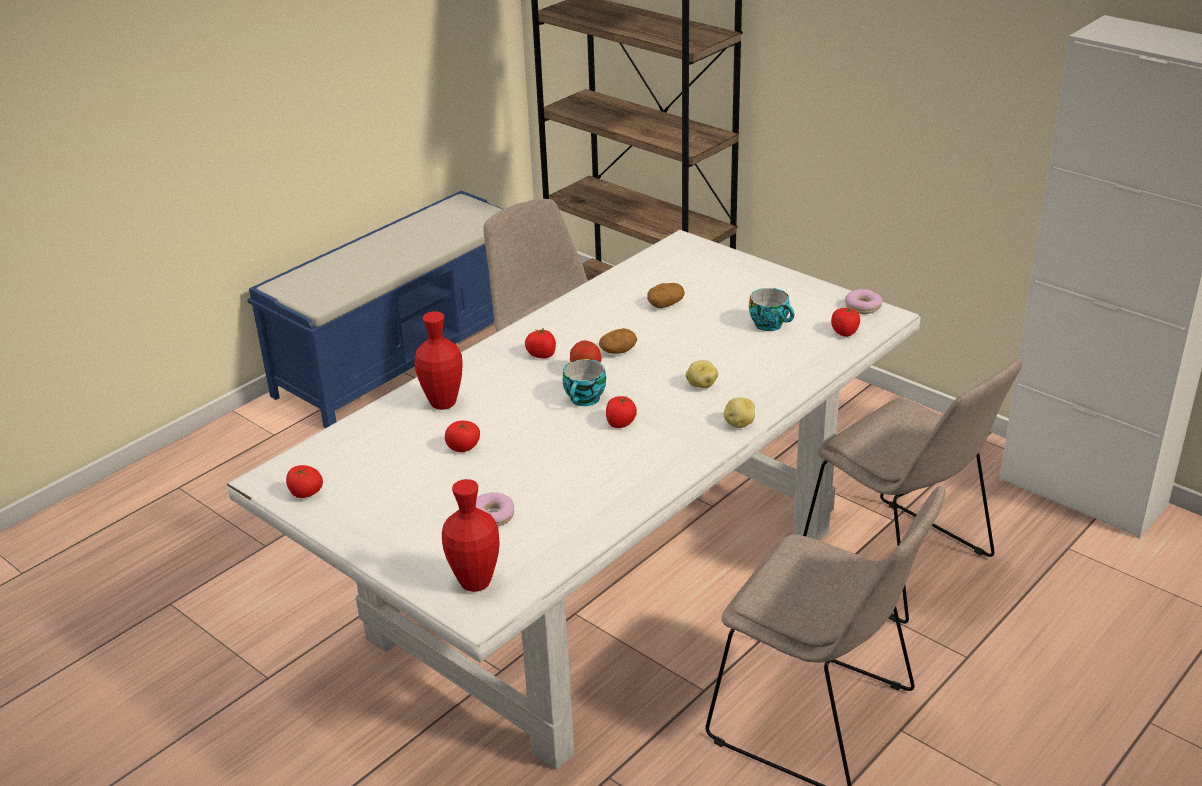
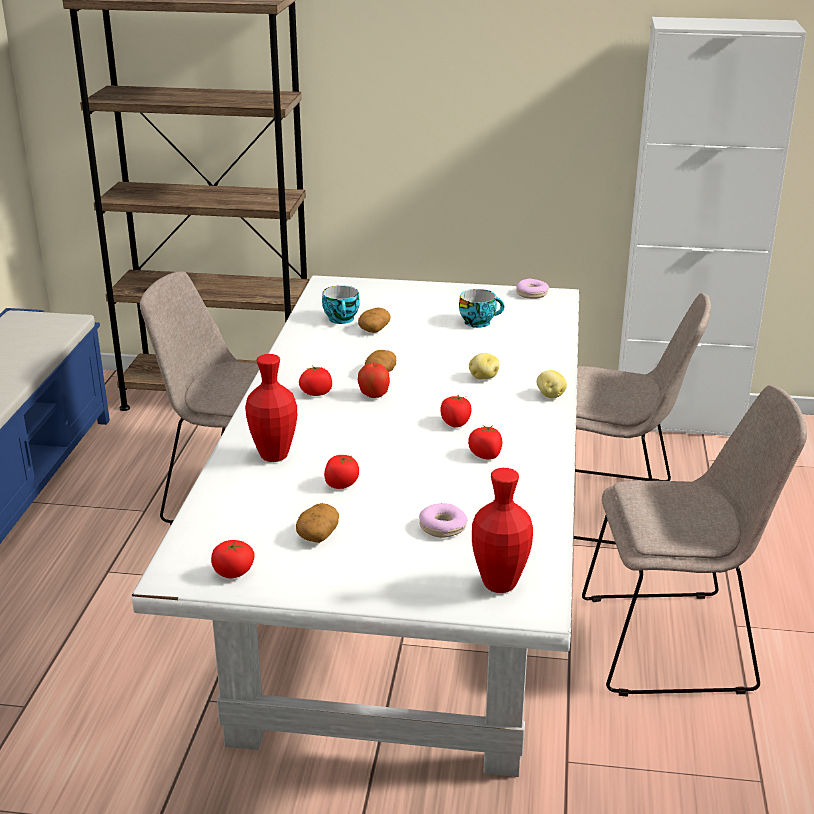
camera: 35 degrees left, 5 degrees down
cup [562,359,606,406] -> cup moved to [322,285,360,324]
tomato [831,307,860,337] -> tomato moved to [468,425,502,460]
none -> potato [296,503,339,543]

